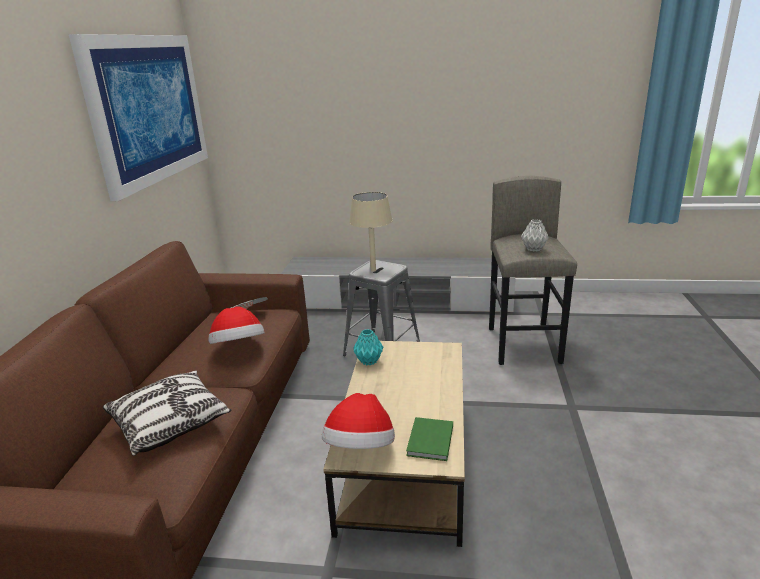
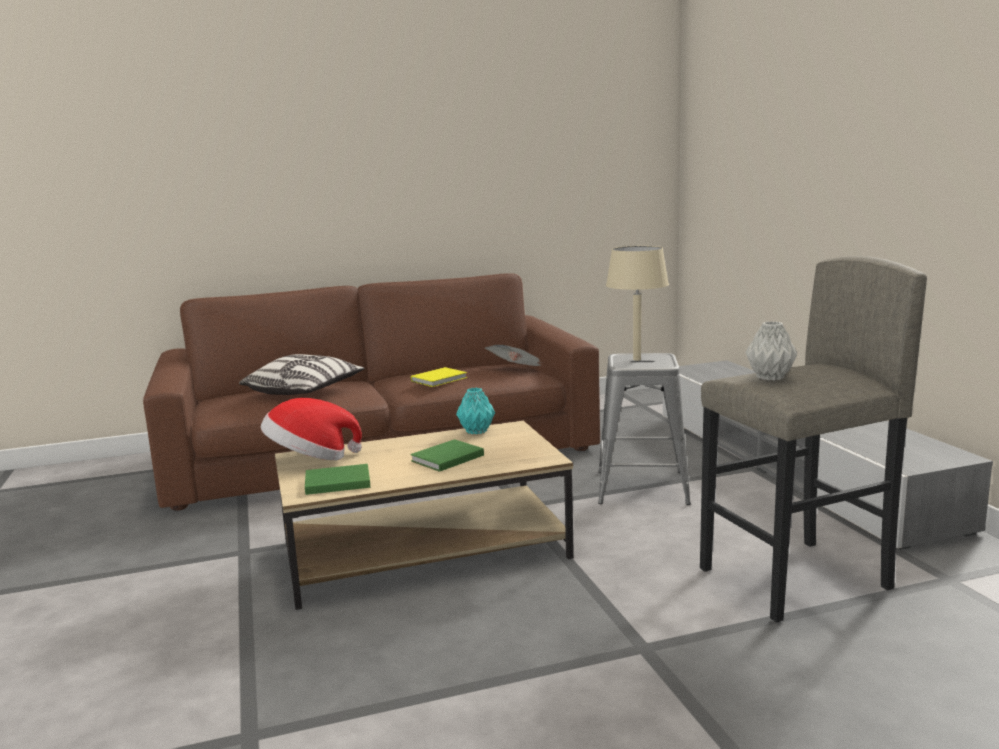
camera: 65 degrees right, 10 degrees down
picture [69,34,208,201] -> none
hat [209,306,265,344] -> yellow book [411,367,467,387]
none -> green book [410,439,484,472]

